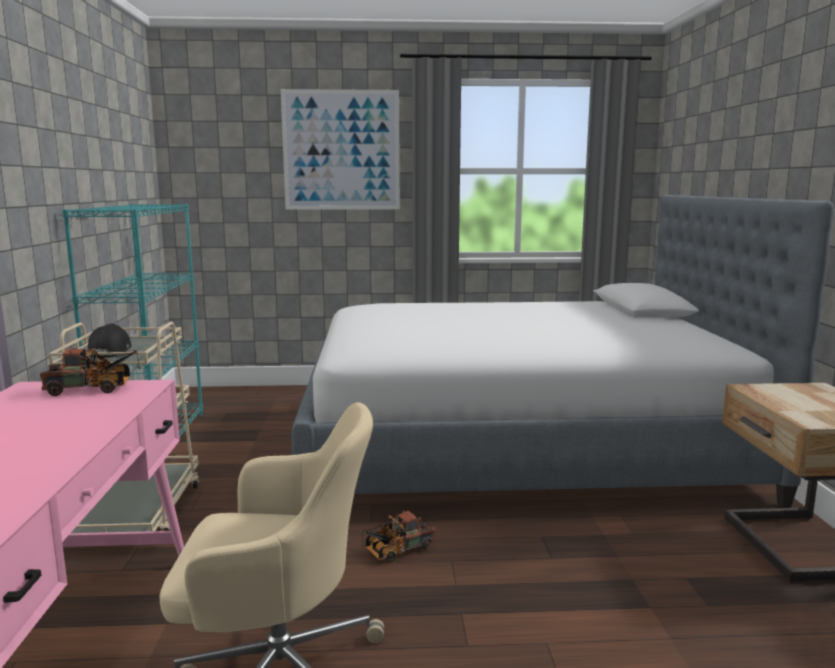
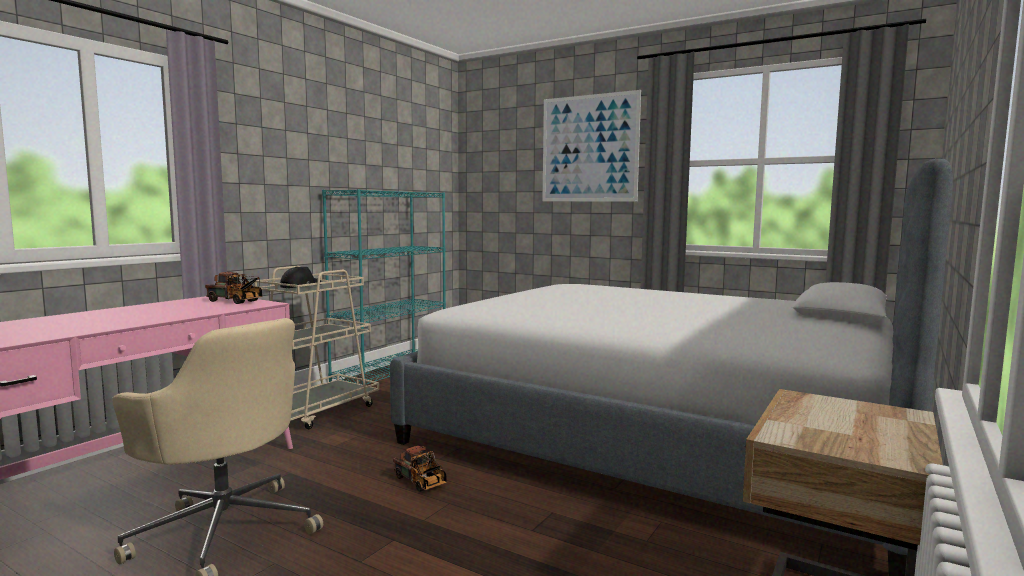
camera: 35 degrees right, 5 degrees down
toy truck [360,510,435,562] -> toy truck turned 135 degrees counterclockwise [393,446,447,492]

